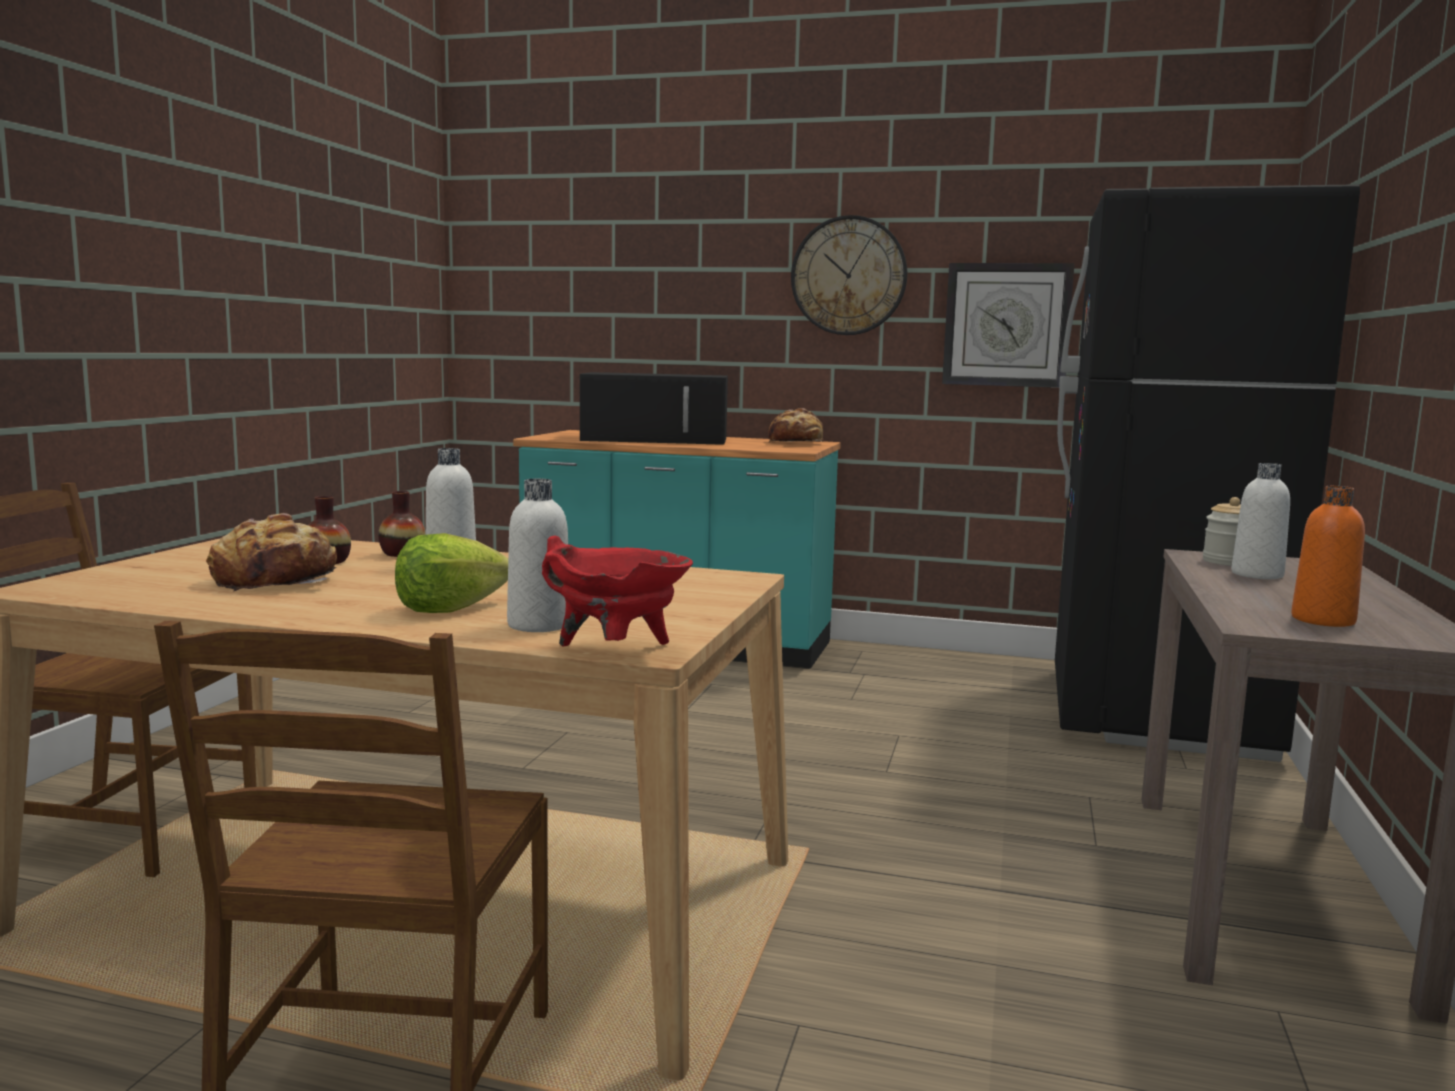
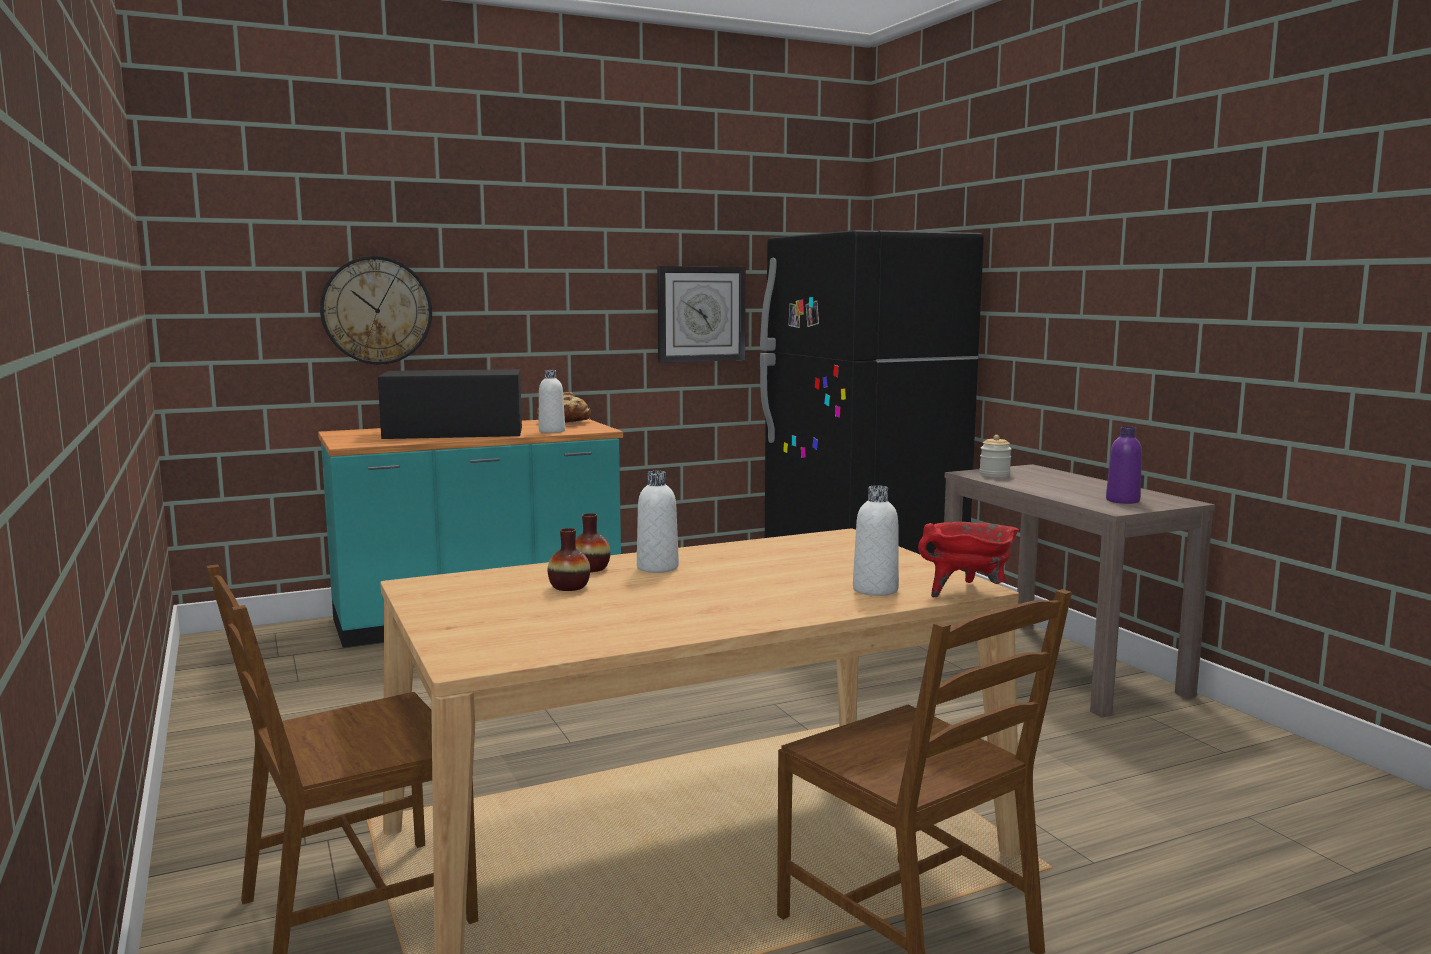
camera: 40 degrees left, 0 degrees up
bread [206,513,337,591] -> none
lettuce [395,533,508,613] -> none
black microwave [580,372,728,445] -> black microwave turned 150 degrees counterclockwise [378,369,522,439]
wall clock [791,215,907,335] -> wall clock moved to [320,256,432,364]
white bottle [1231,463,1290,579] -> white bottle moved to [539,370,565,433]
orange bottle [1291,486,1365,627] -> purple bottle [1106,426,1142,504]

